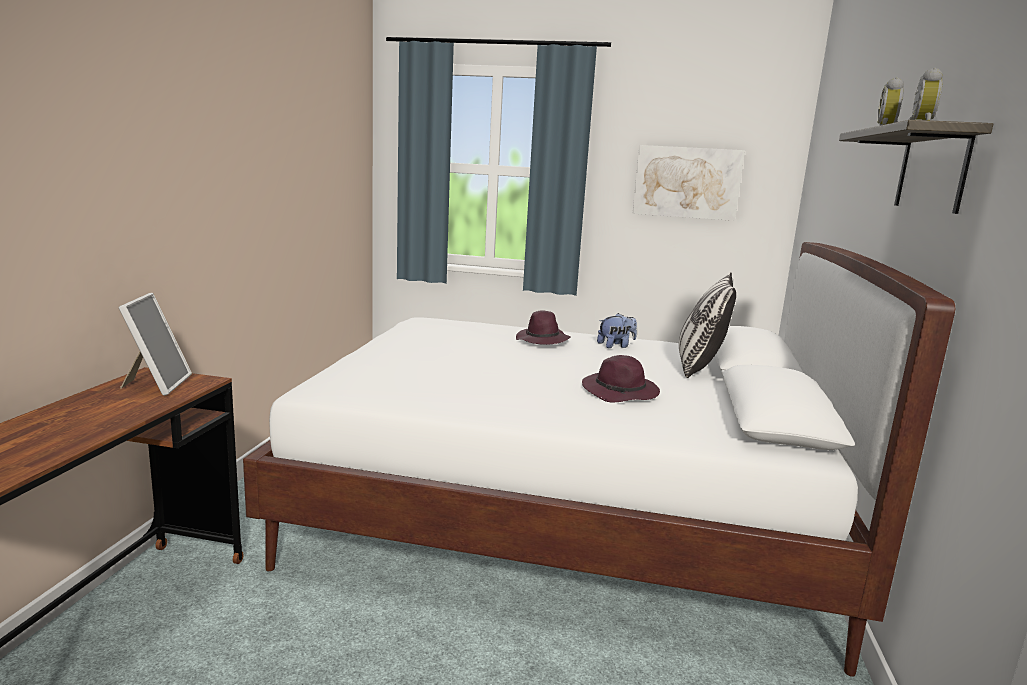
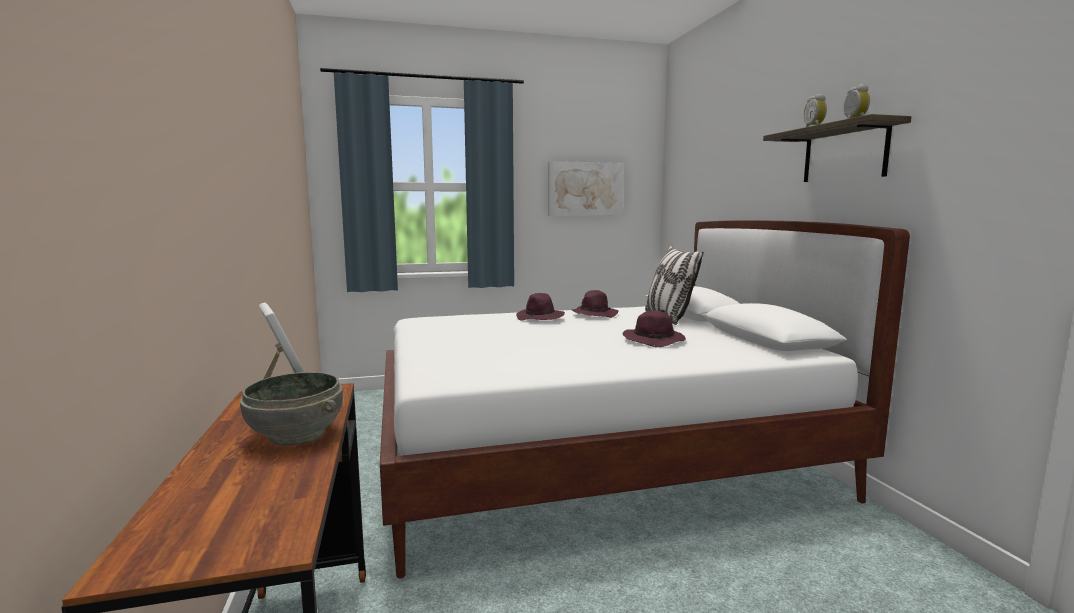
camera: 25 degrees left, 5 degrees down
plush toy [597,313,637,348] -> purple hat [572,290,618,318]
none -> grey bowl [240,372,343,446]

